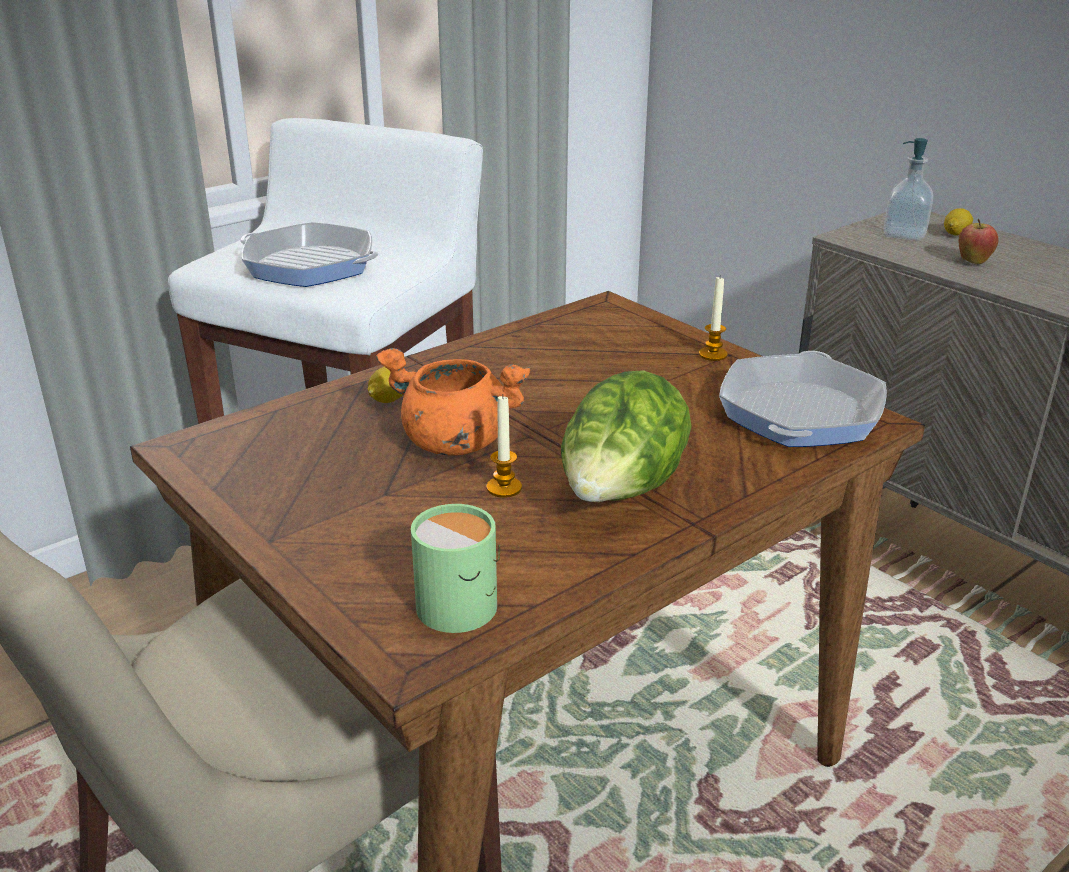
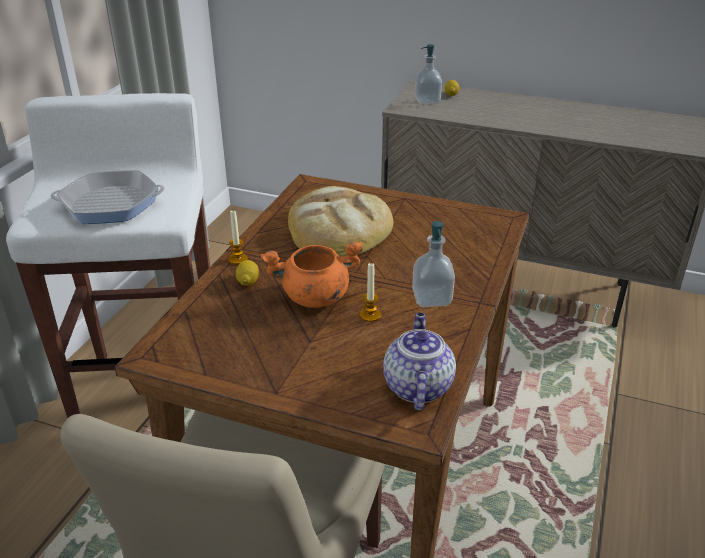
camera: 30 degrees left, 5 degrees up
green mug [411,504,500,633] -> teapot [383,312,456,410]
lettuce [561,370,692,502] -> soap dispenser [412,221,455,307]
candle [699,275,728,361] -> candle moved to [228,210,248,265]
frying pan [719,351,887,447] -> none
apple [959,219,998,264] -> none
none -> bread [288,186,393,257]

